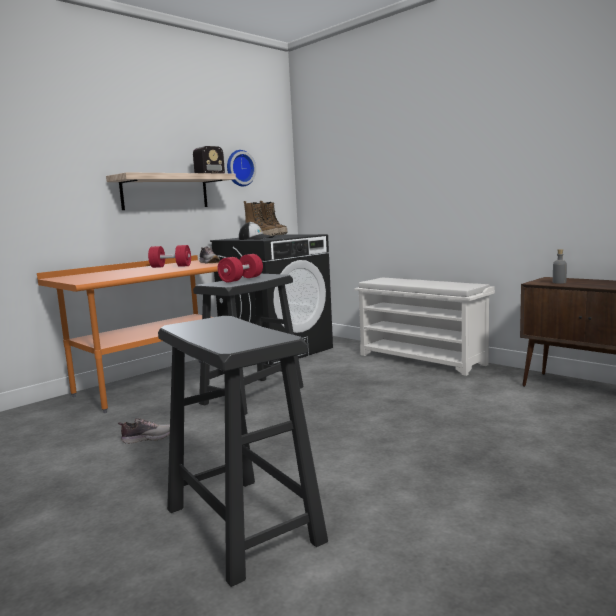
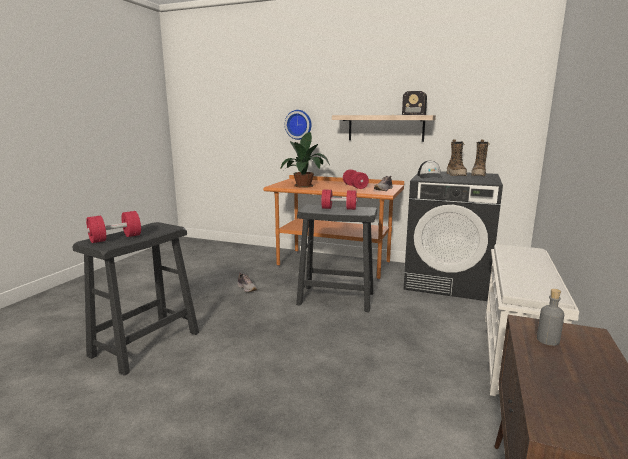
camera: 65 degrees right, 5 degrees up
wall clock [227,150,256,186] -> wall clock moved to [285,110,311,140]
none -> red dumbbell [86,211,141,243]
none -> potted plant [280,132,330,188]

